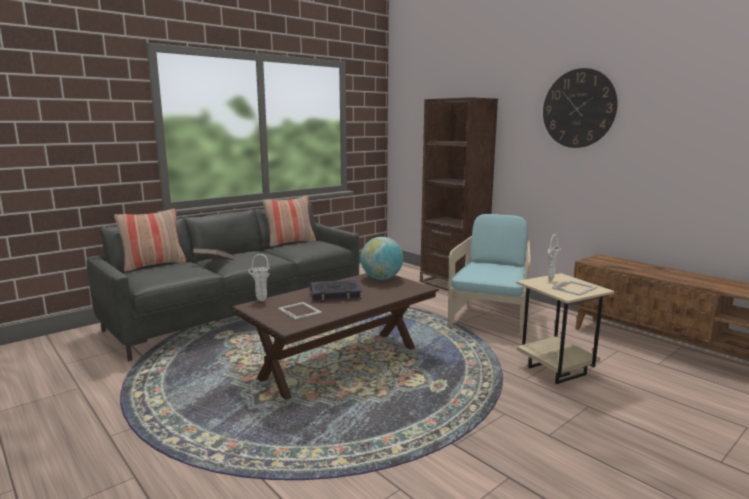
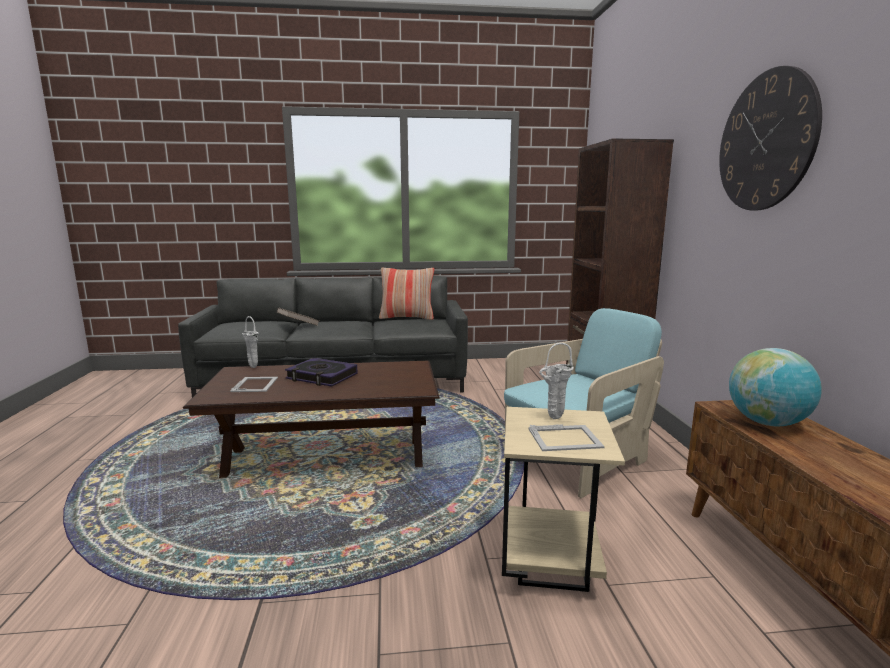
camera: 35 degrees right, 0 degrees up
pillow [114,209,186,272] -> none
globe [360,237,403,280] -> globe moved to [729,348,822,426]

